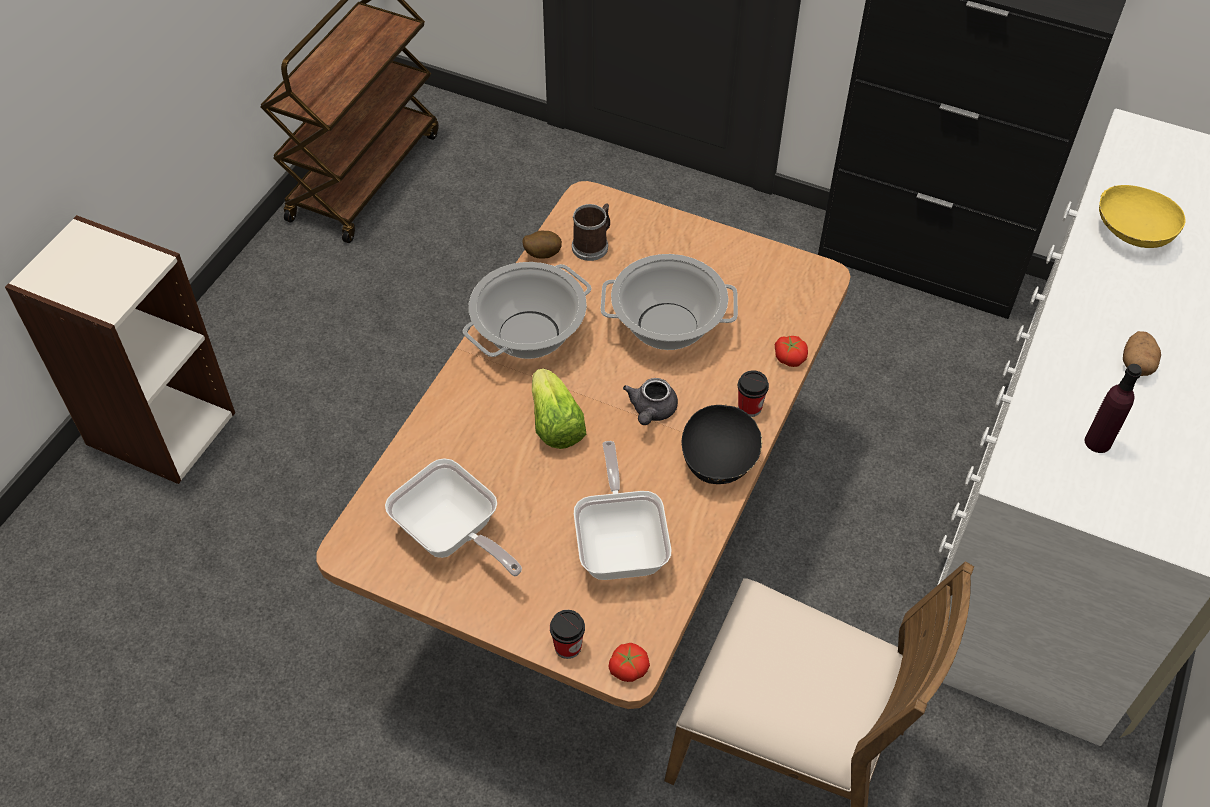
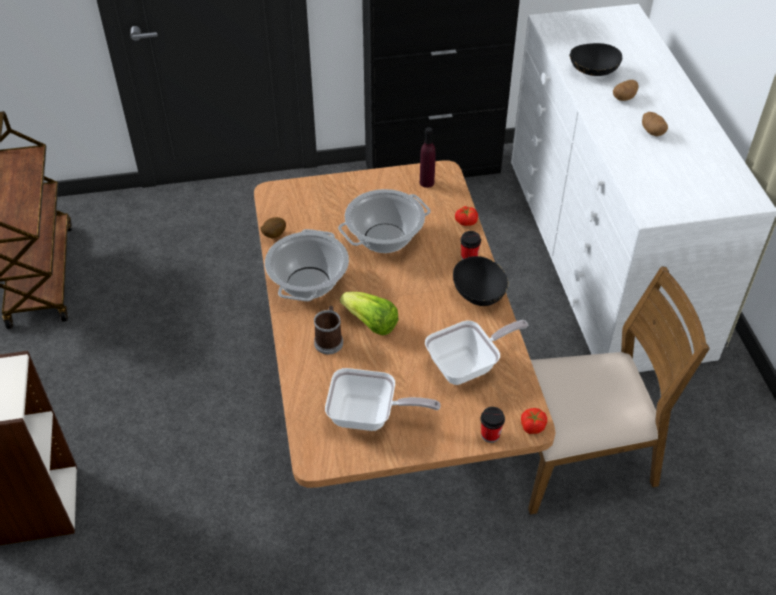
camera: 35 degrees left, 5 degrees down
mug [572,204,610,261] -> mug moved to [314,306,343,354]
frying pan [574,441,671,580] -> frying pan turned 105 degrees clockwise [425,320,528,385]
grey teapot [623,378,678,425] -> none
purple bottle [1085,364,1142,453] -> purple bottle moved to [420,127,436,188]
yellow bowl [1099,185,1185,248] -> black bowl [569,43,623,76]
none -> potato [613,80,639,101]

